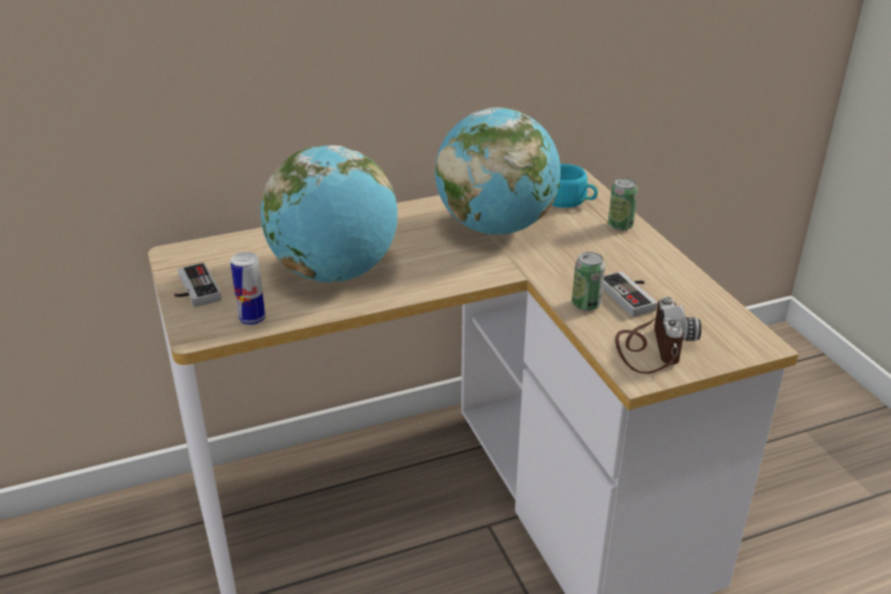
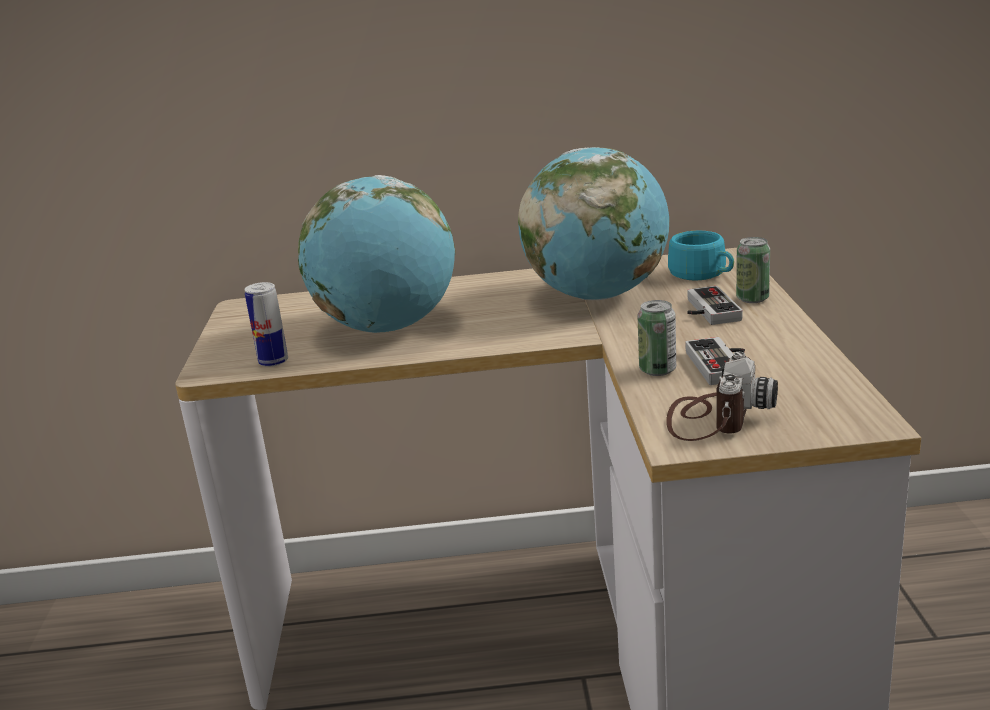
camera: 20 degrees right, 10 degrees down
game controller [174,262,221,307] -> game controller moved to [687,286,743,325]

